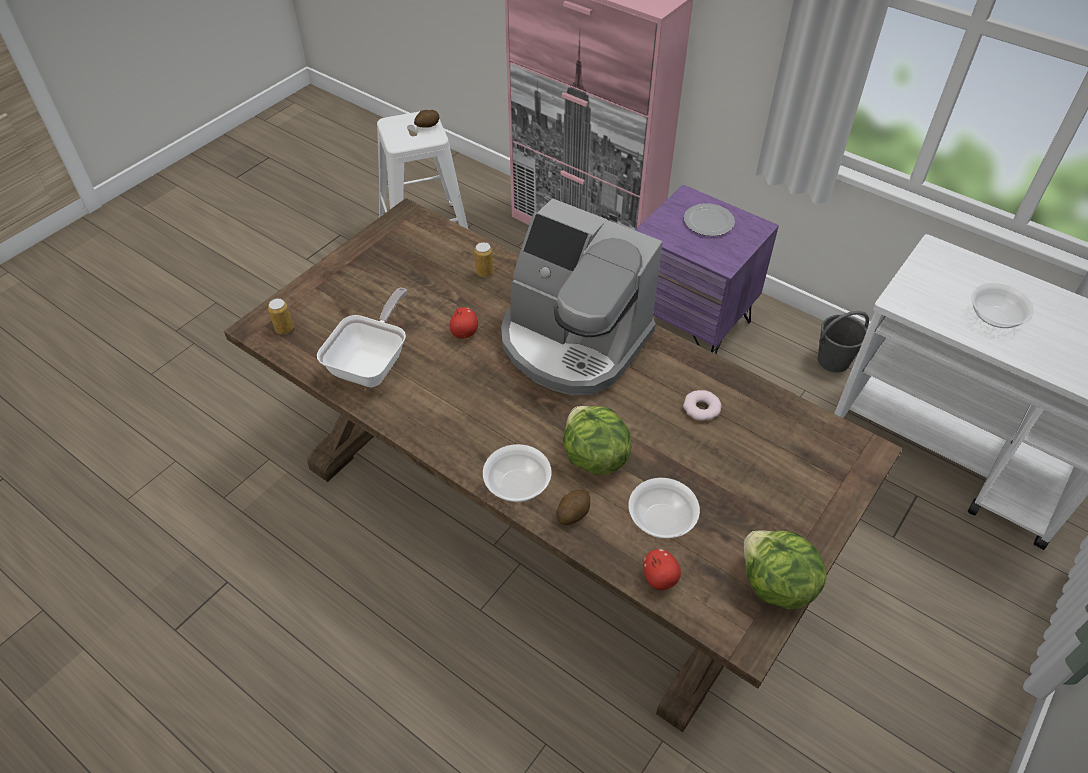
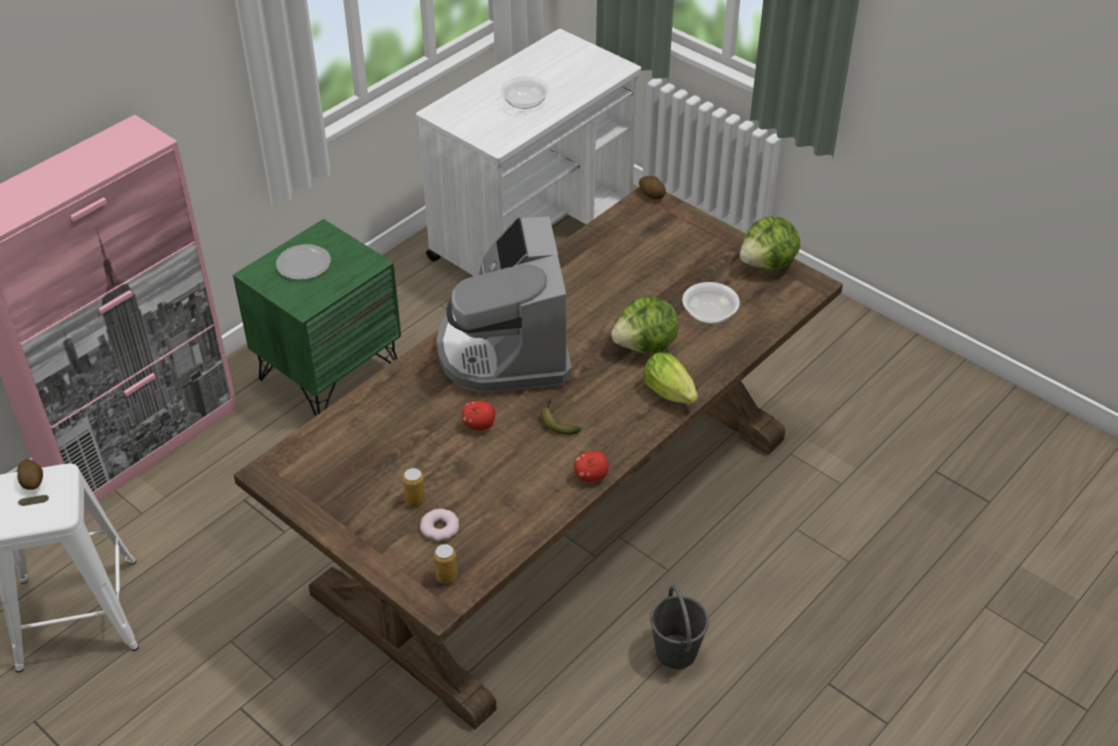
camera: 85 degrees left, 5 degrees down
frying pan [317,288,407,387] -> none
can [474,242,493,277] -> can moved to [403,468,426,506]
bowl [483,444,552,502] -> lettuce [643,352,698,404]
coffee machine [501,198,662,395] -> coffee machine turned 135 degrees clockwise [436,216,572,393]
potato [556,490,590,525] -> potato moved to [639,176,666,199]
purple nightstand [635,185,779,354] -> green nightstand [233,219,401,417]
apple [643,549,681,590] -> apple moved to [574,451,609,482]
donut [683,390,722,421] -> donut moved to [420,509,459,541]
grey bucket [818,311,869,373] -> grey bucket moved to [650,585,709,669]
none -> banana [541,401,581,435]

